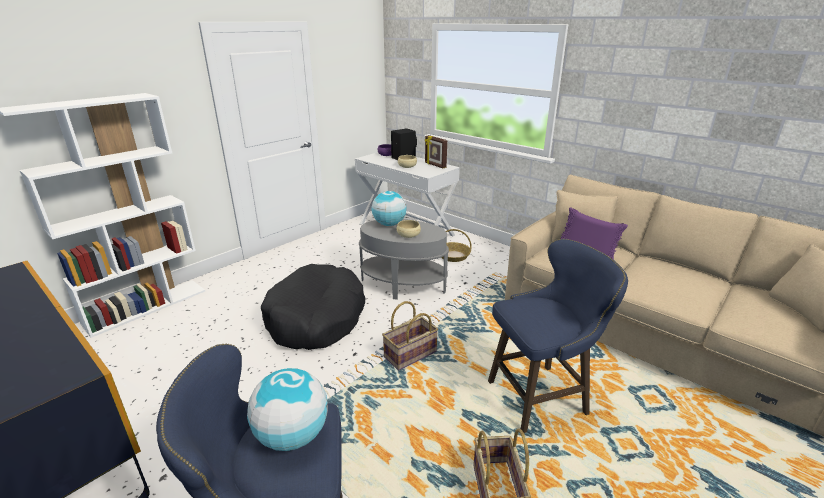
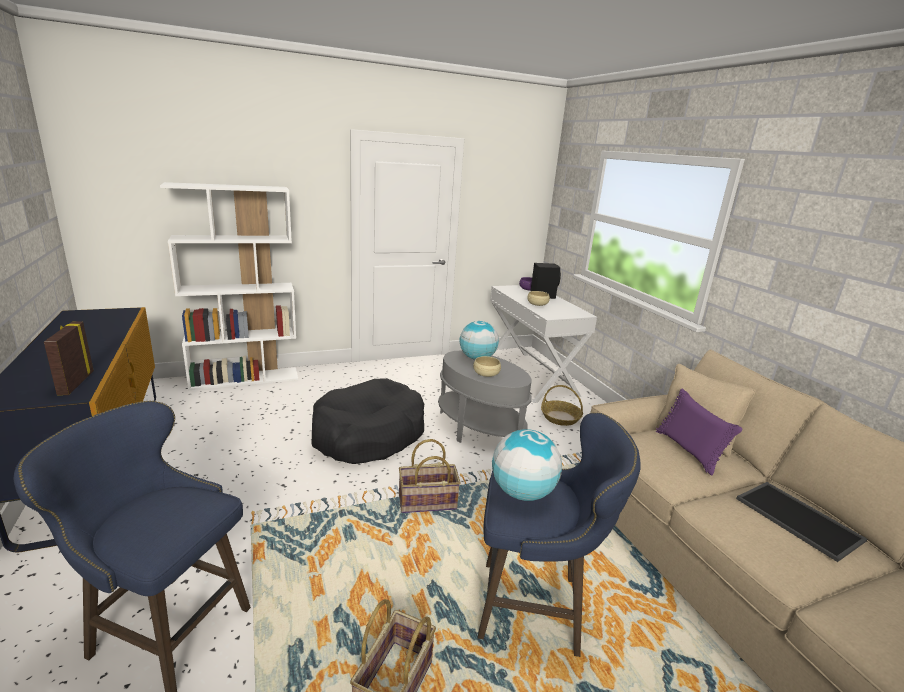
camera: 25 degrees right, 5 degrees down
globe [247,368,328,451] -> globe moved to [492,429,562,501]
picture frame [425,135,447,168] -> picture frame moved to [44,322,94,396]
none -> tray [736,482,867,562]

